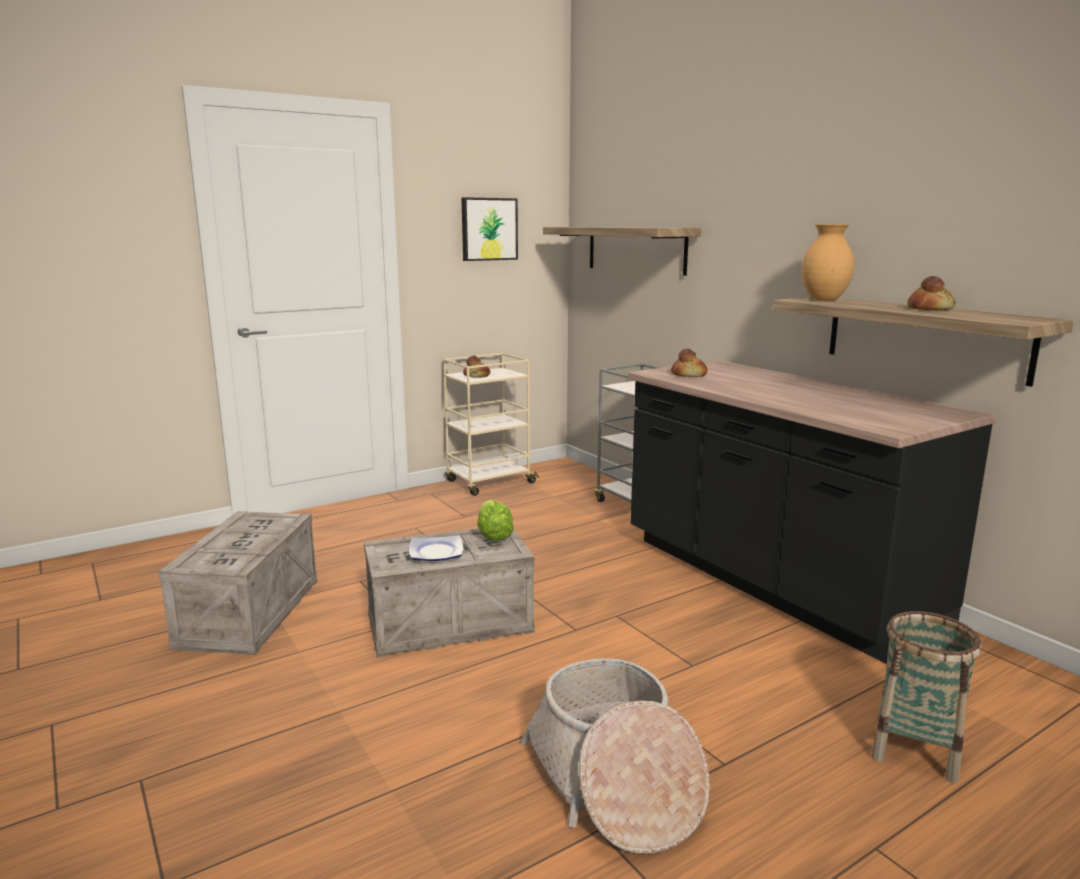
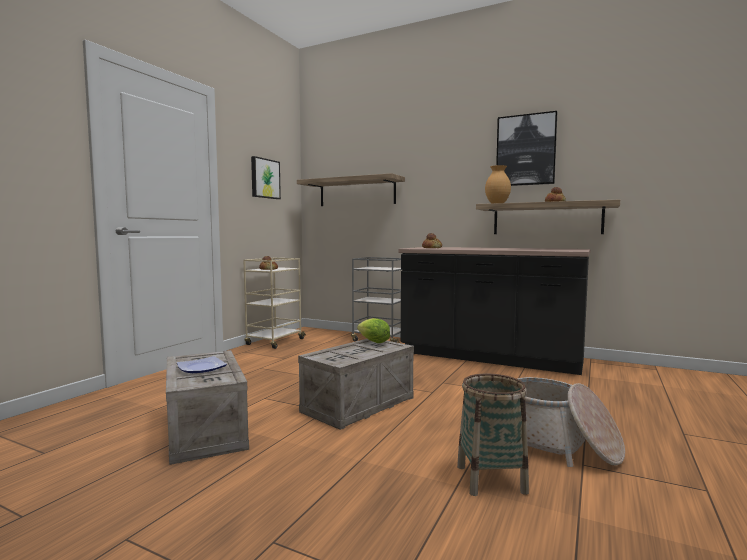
camera: 30 degrees left, 10 degrees down
plate [409,535,463,561] -> plate moved to [177,356,227,373]
basket [872,611,981,783] -> basket moved to [457,374,529,496]
none -> picture [496,111,557,186]

